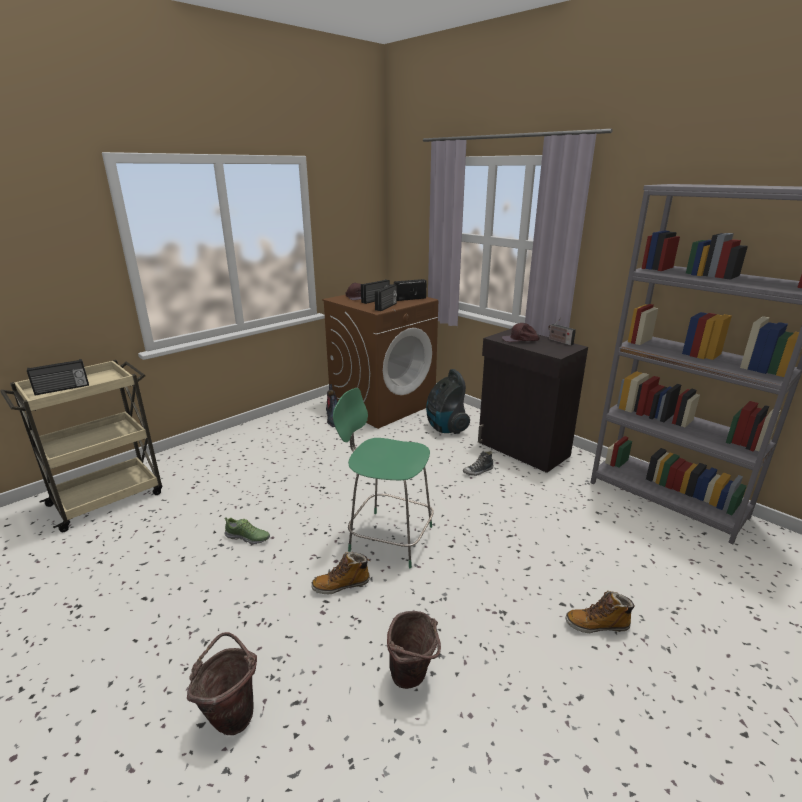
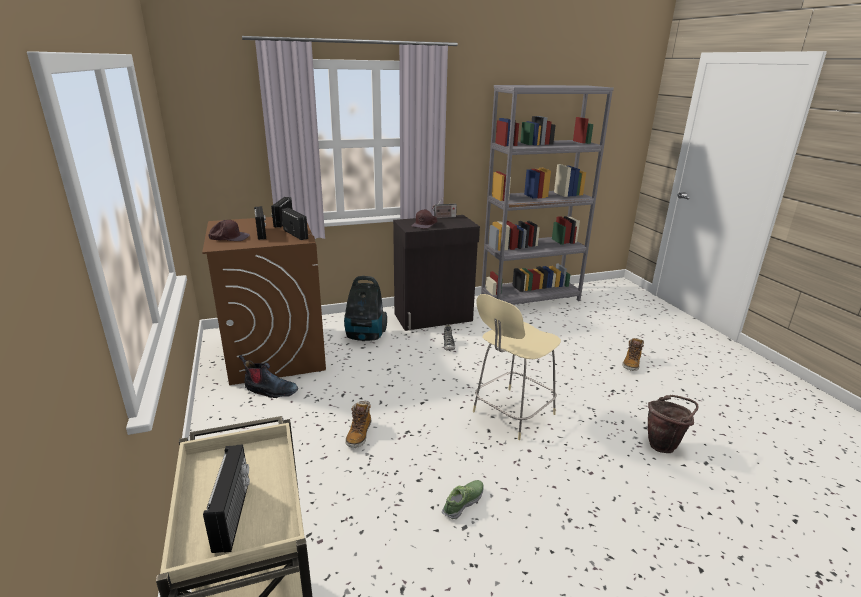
camera: 65 degrees left, 0 degrees up
brown bucket [187,632,257,735] -> none
boot [311,552,370,594] -> boot moved to [346,401,371,448]
green stool [333,388,434,568] -> beige stool [473,294,561,440]

